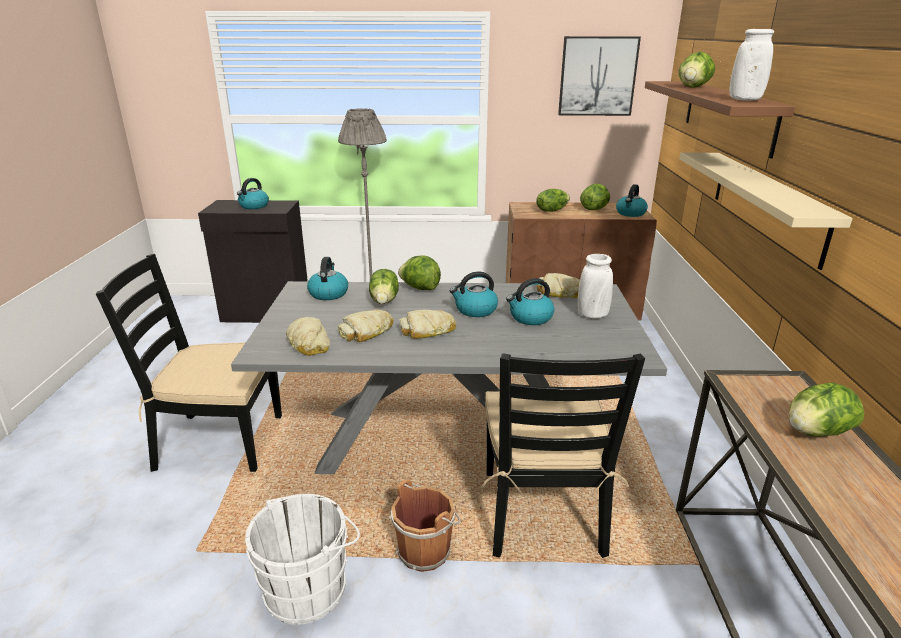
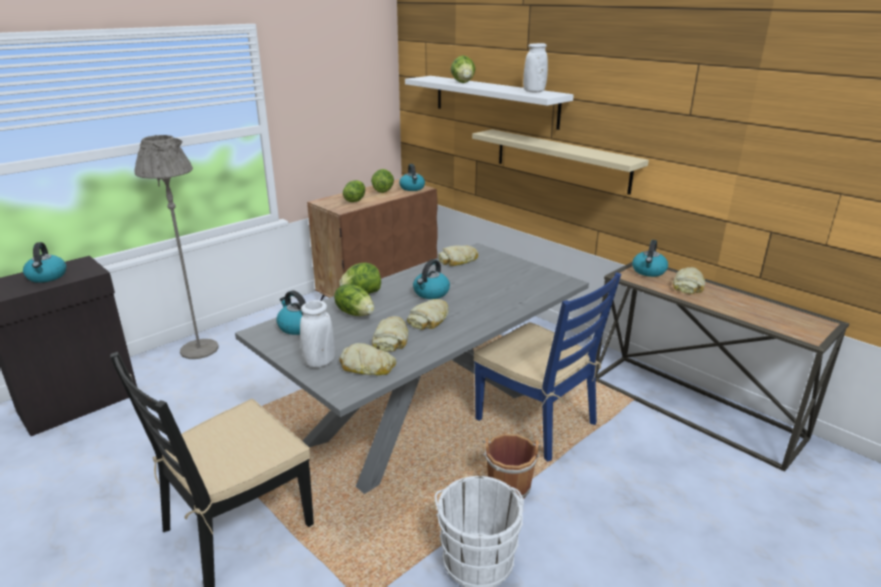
camera: 45 degrees left, 0 degrees up
black chair [482,353,645,558] -> blue chair [474,272,621,462]
kettle [506,278,554,325] -> kettle moved to [632,240,668,277]
picture [558,36,641,116] -> none
white vase [578,254,613,318] -> white vase moved to [300,300,335,367]
brown shelf [645,81,795,159] -> white shelf [405,76,574,130]
lettuce [789,383,864,437] -> bread [673,267,705,294]

